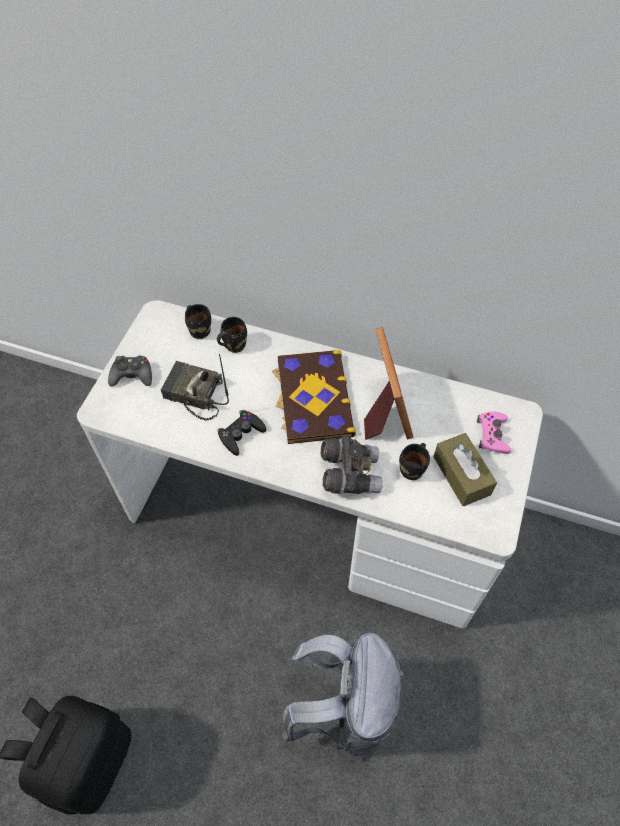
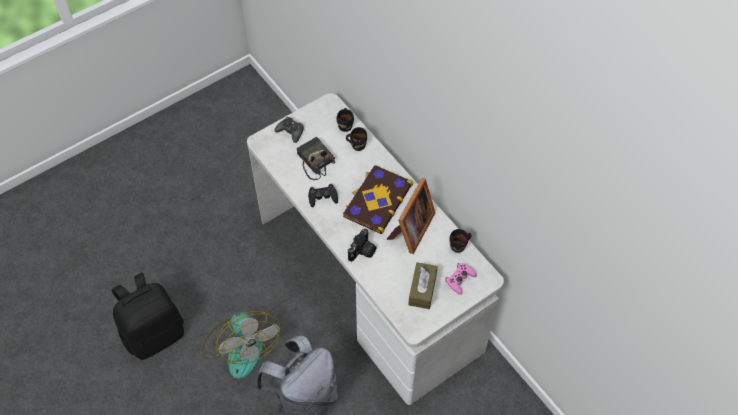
camera: 35 degrees right, 0 degrees up
grey binoculars [321,435,383,494] -> camera [348,228,376,262]
black mug [399,443,430,480] -> black mug moved to [449,229,472,253]
none -> fan [201,311,280,379]

